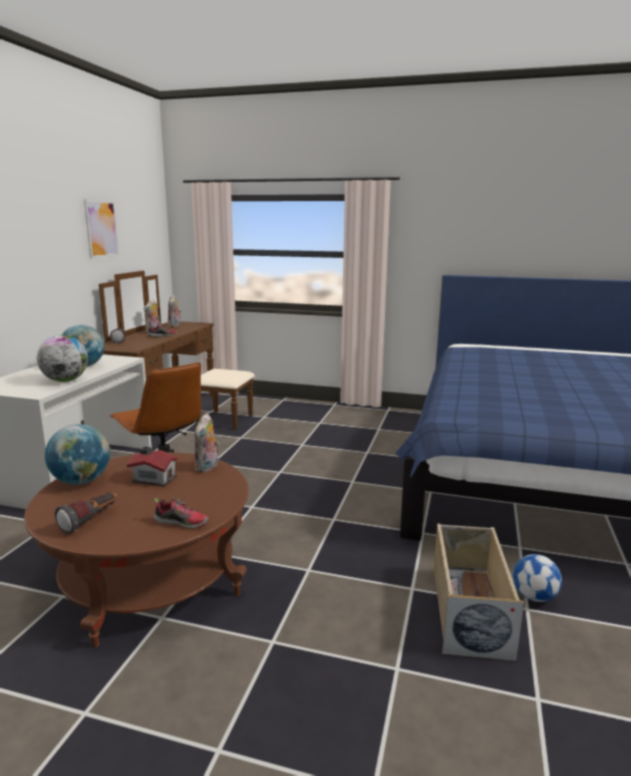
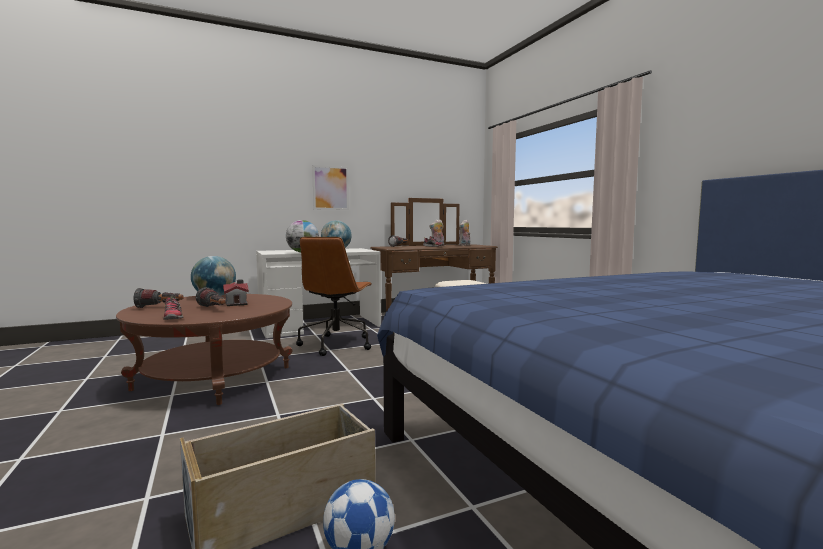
camera: 50 degrees right, 10 degrees down
picture [84,199,120,259] -> picture moved to [312,165,349,210]
plush toy [194,413,219,472] -> none
none -> flashlight [196,287,225,307]

